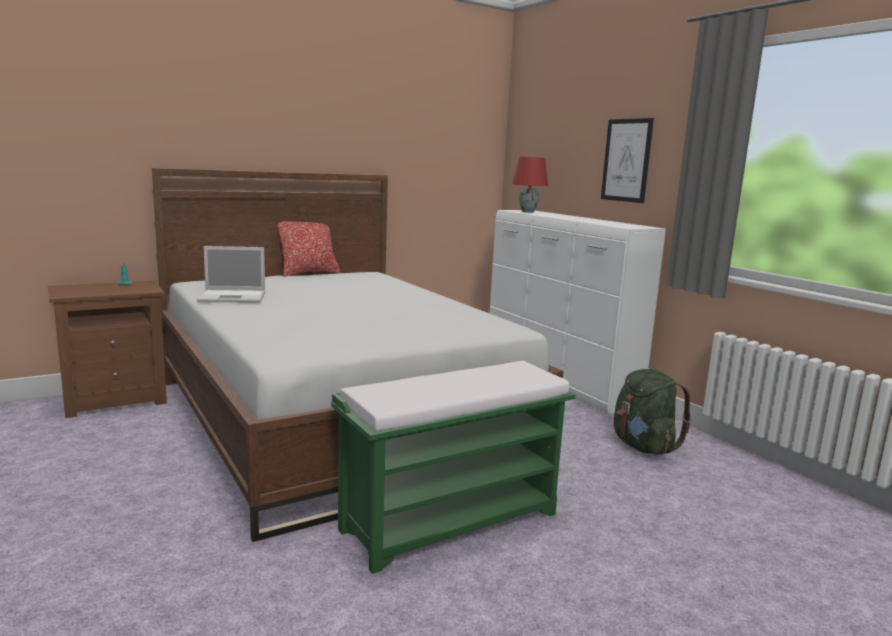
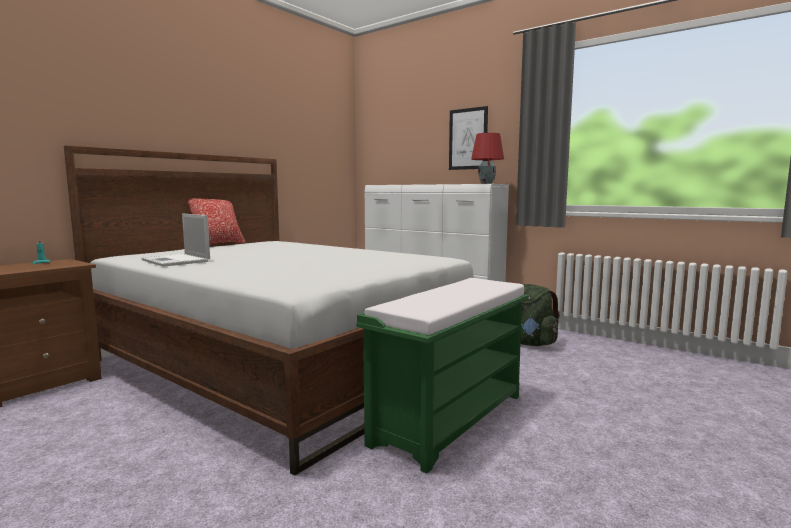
camera: 20 degrees left, 5 degrees down
laptop [197,246,265,303] -> laptop turned 75 degrees clockwise [141,213,210,267]
red table lamp [512,157,548,213] -> red table lamp moved to [471,133,504,184]

